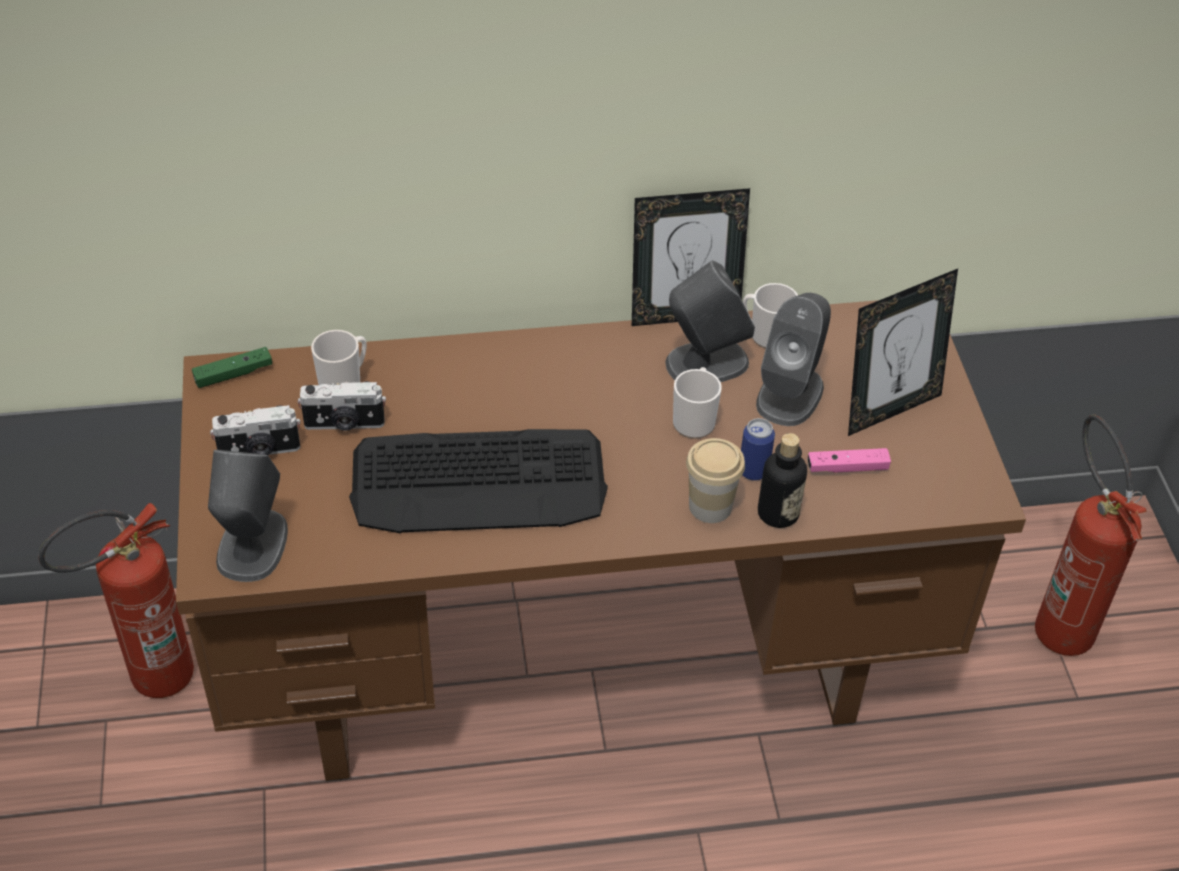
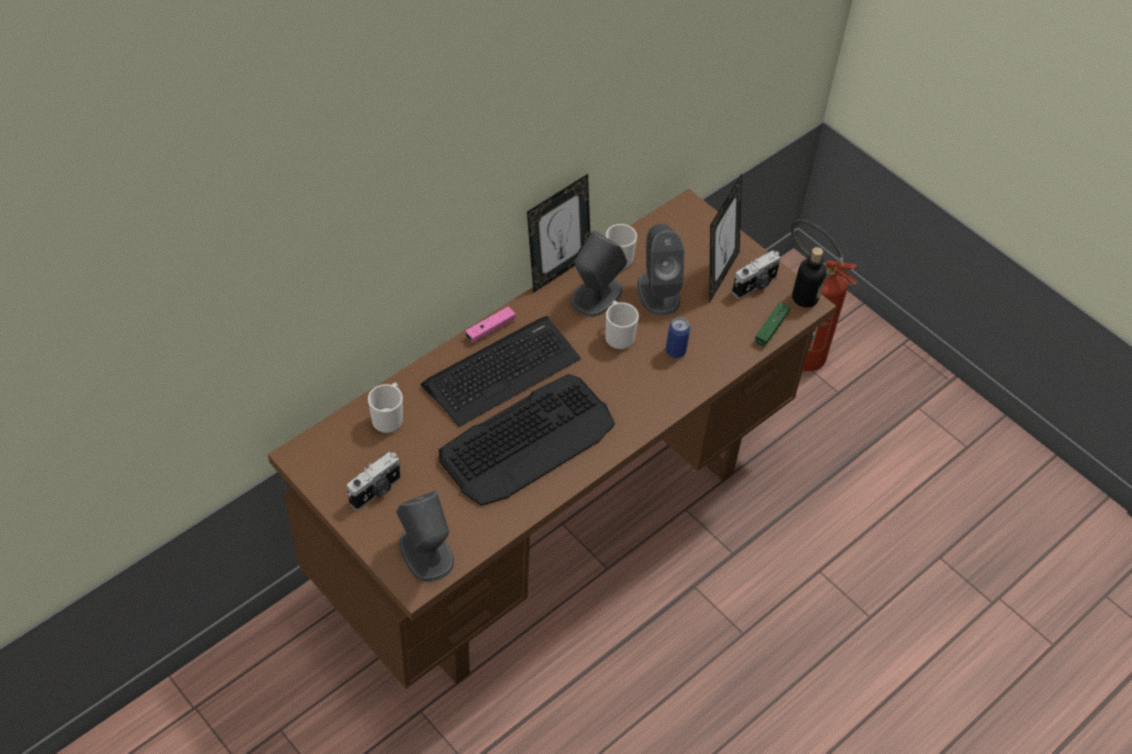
camera: 35 degrees left, 5 degrees up
fire extinguisher [38,503,194,698] -> none
green game controller [192,347,272,388] -> green game controller moved to [755,302,790,346]
camera [298,381,386,431] -> camera moved to [732,250,781,299]
cup [686,438,745,523] -> none
bottle [758,433,807,528] -> bottle moved to [792,247,826,308]
pink game controller [808,448,891,472] -> pink game controller moved to [465,307,516,342]
none -> keyboard [421,316,581,427]

